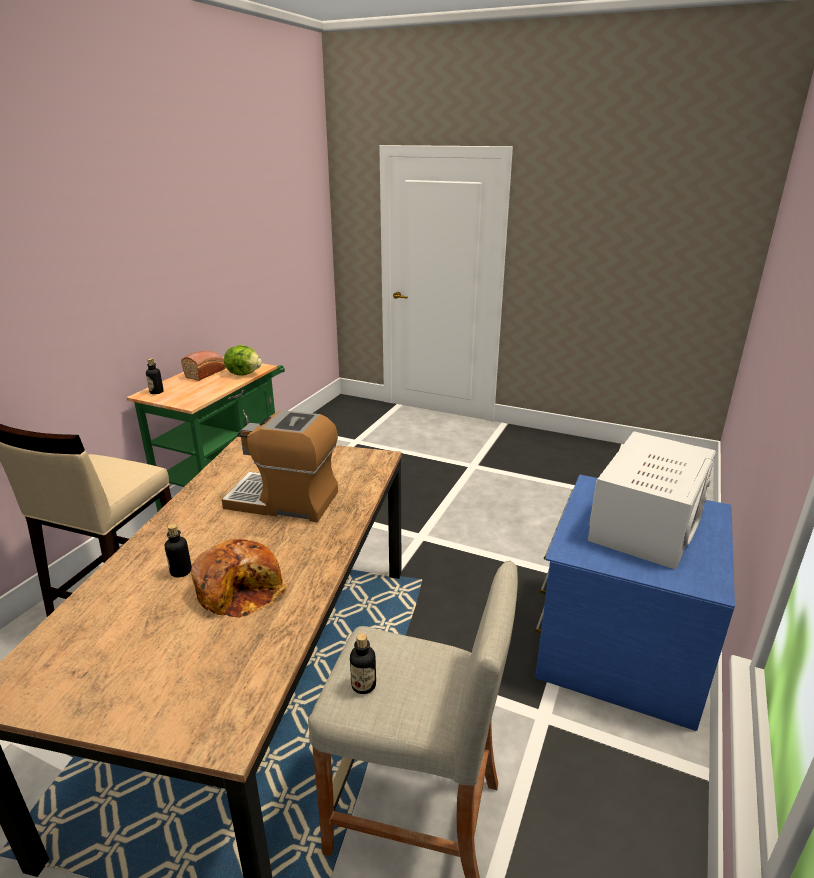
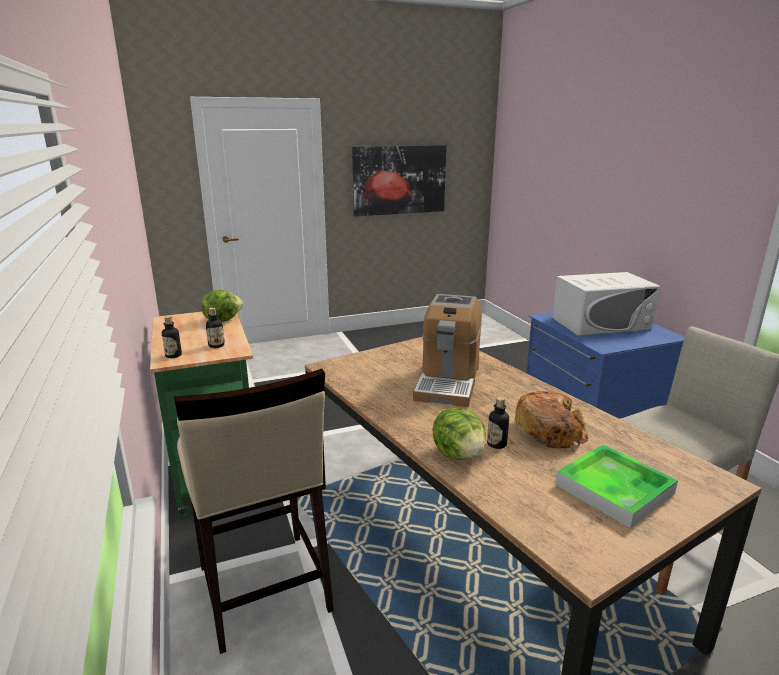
camera: 45 degrees left, 5 degrees down
bread [181,351,226,381] -> none
coffee machine [222,410,338,522] -> coffee machine turned 45 degrees counterclockwise [413,294,482,407]
bottle [350,633,376,694] -> bottle moved to [206,308,225,348]
white microwave [588,431,716,569] -> white microwave turned 90 degrees clockwise [552,272,660,336]
none -> picture [352,145,446,216]
none -> lettuce [432,408,486,460]
none -> tray [555,444,678,528]

